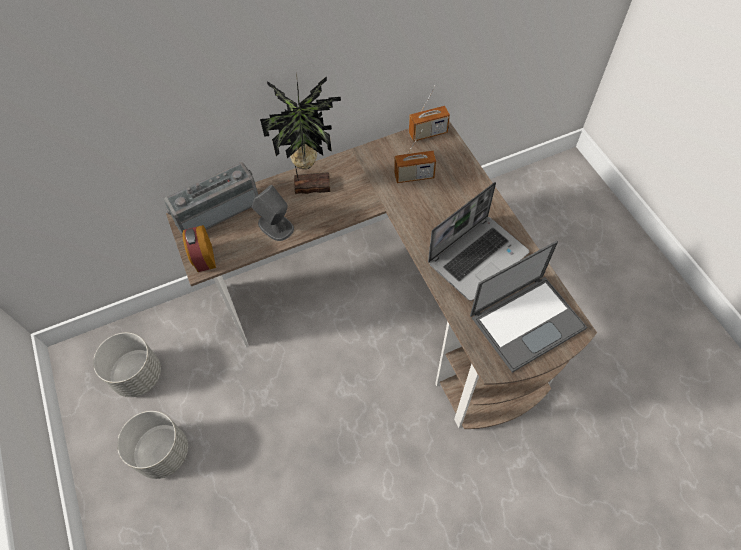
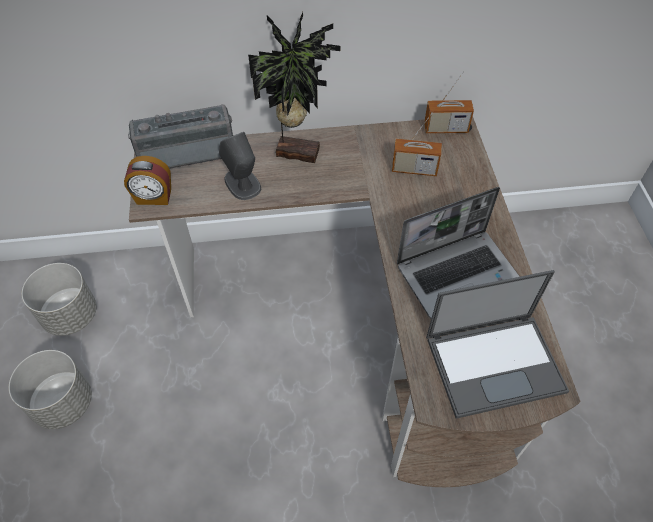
camera: 15 degrees right, 5 degrees down
alarm clock [182,225,216,272] -> alarm clock turned 90 degrees counterclockwise [124,156,171,205]

